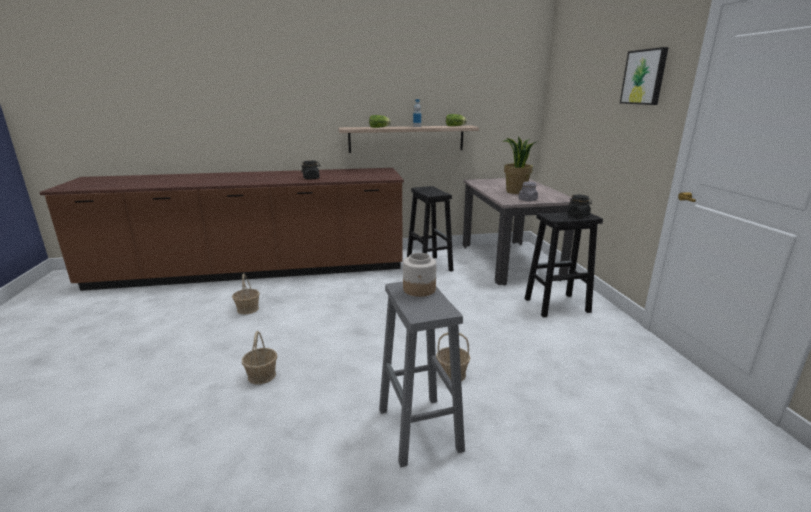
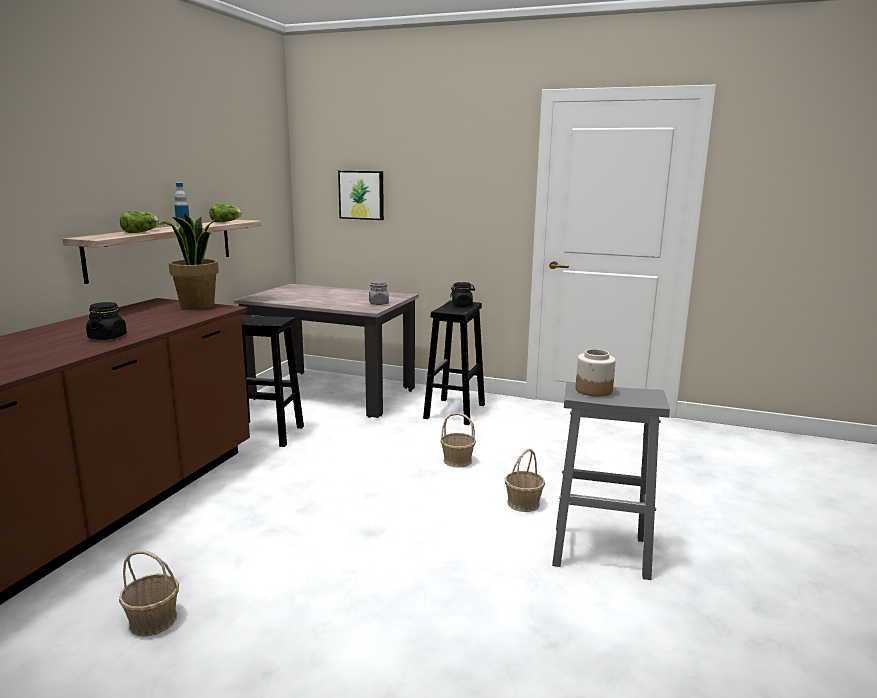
camera: 60 degrees left, 5 degrees down
basket [242,331,277,385] -> basket moved to [441,413,476,468]
potted plant [502,137,539,194] -> potted plant moved to [158,214,219,309]
picture [620,47,669,105] -> picture moved to [338,171,384,220]

